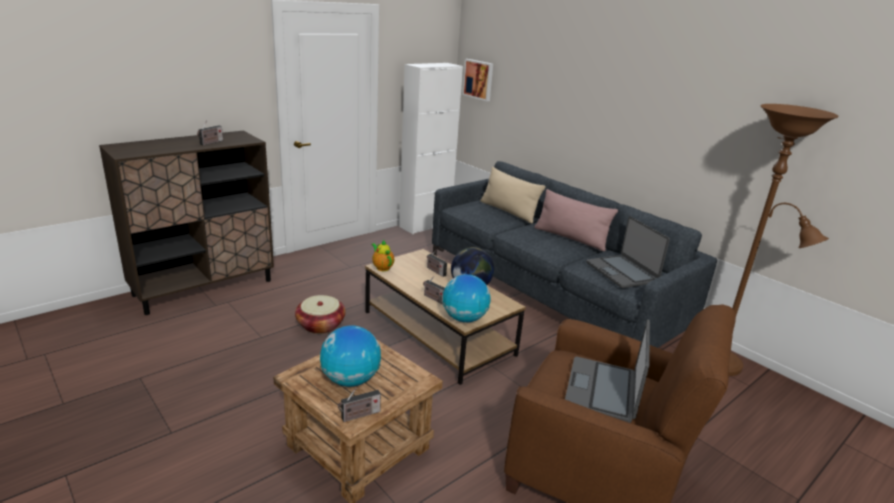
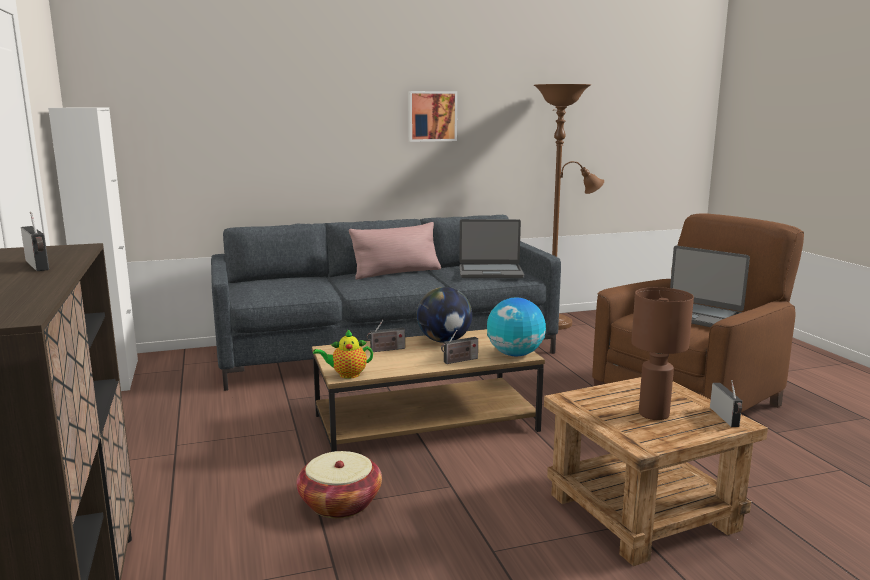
camera: 65 degrees left, 10 degrees down
globe [320,326,381,387] -> brown table lamp [631,287,694,420]
picture [462,59,493,101] -> picture moved to [408,91,457,142]
beige pillow [480,167,546,224] -> none

